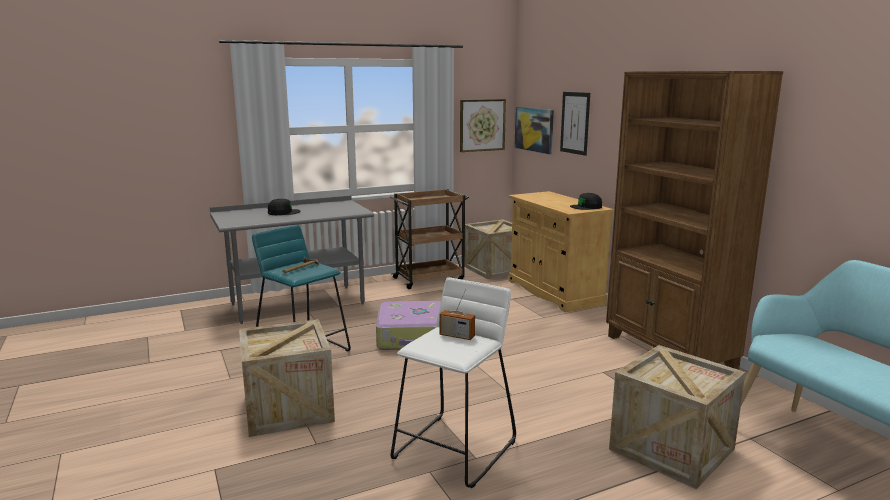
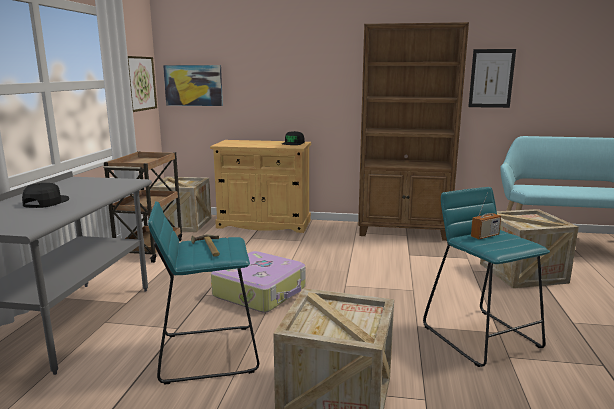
camera: 55 degrees left, 0 degrees up
white stool [391,278,516,488] -> turquoise stool [423,187,550,367]
picture [560,92,590,156] -> picture moved to [468,49,516,108]

